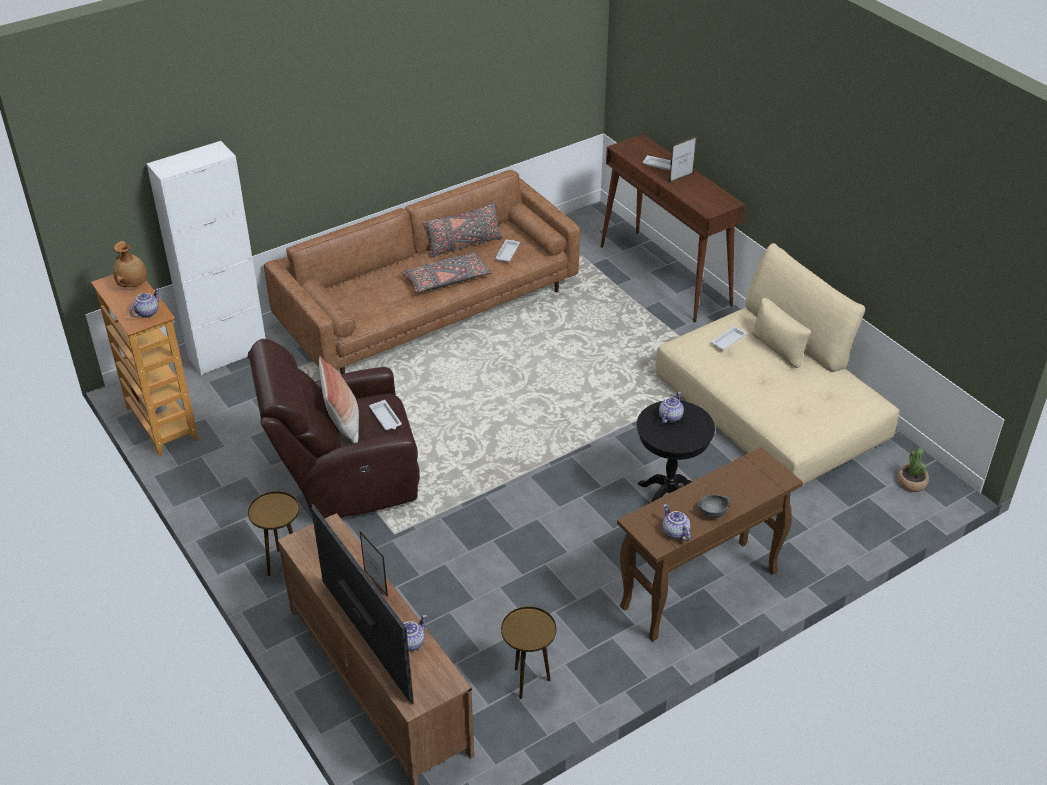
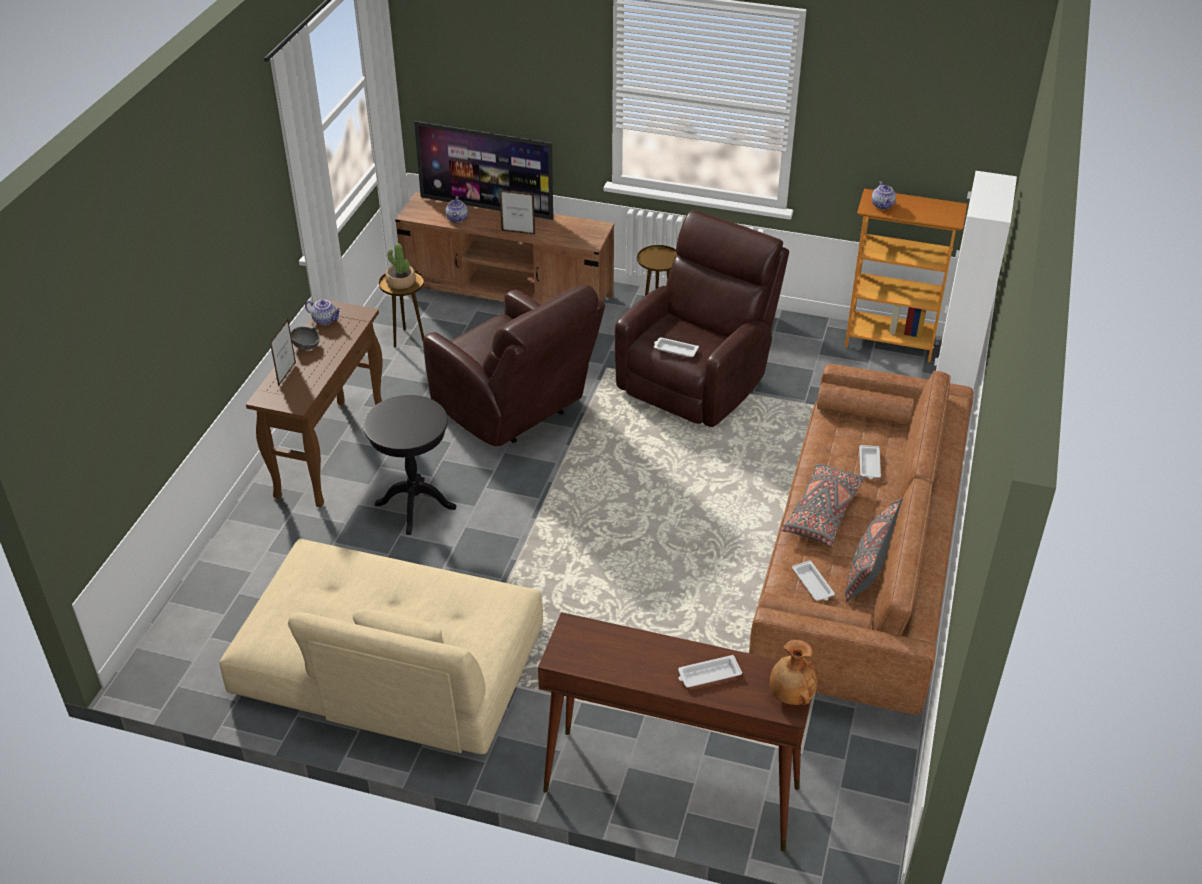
camera: 140 degrees right, 0 degrees up
brown vase [113,241,147,287] -> brown vase moved to [769,639,817,705]
pillow [319,356,359,443] -> none
teapot [659,392,684,423] -> none
picture frame [669,136,697,183] -> picture frame moved to [270,319,296,387]
white tray [711,326,747,350] -> white tray moved to [859,445,881,479]
potted plant [897,448,929,492] -> potted plant moved to [385,243,416,289]
none -> brown armchair [423,285,605,446]

